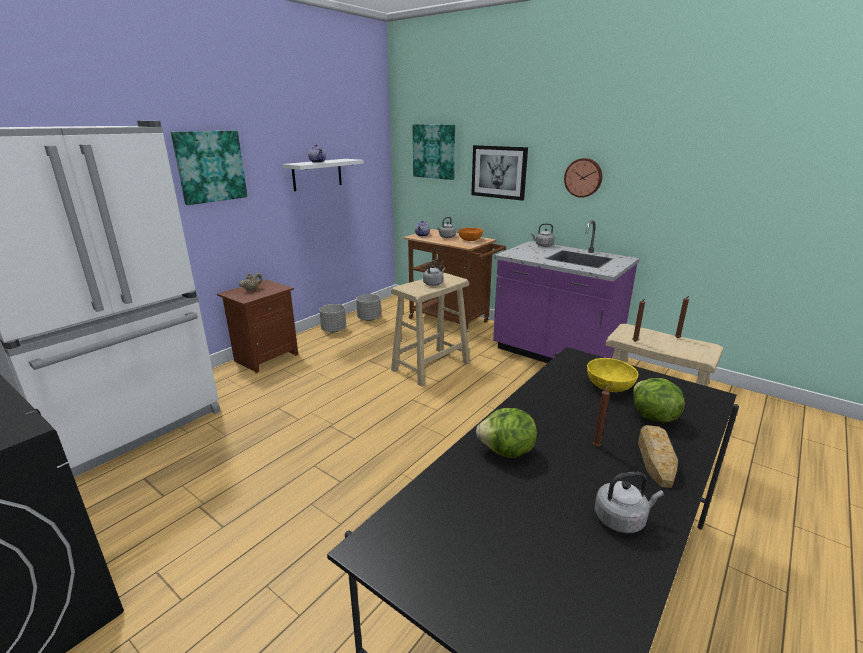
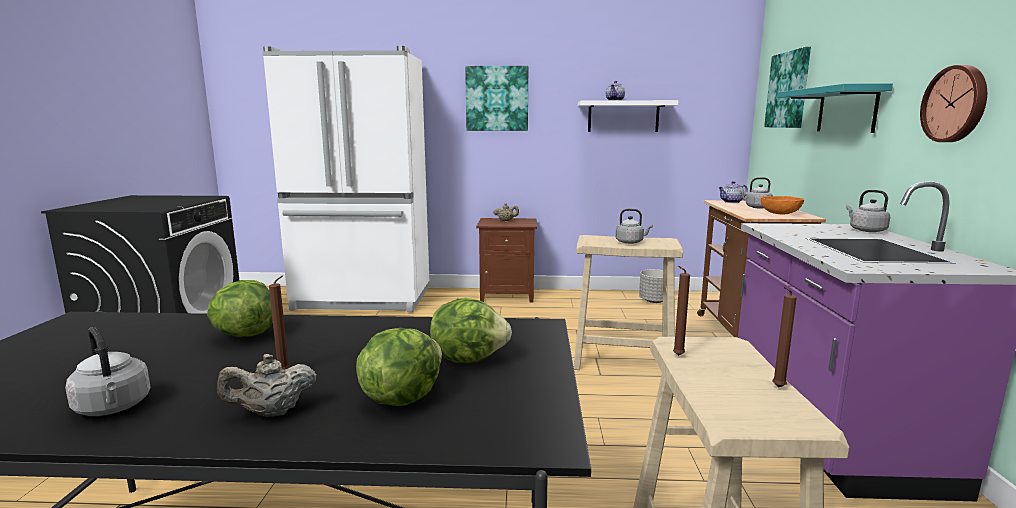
camera: 55 degrees right, 10 degrees down
grey planter [319,304,346,333] -> none
picture [471,145,528,201] -> turquoise shelf [777,83,893,133]
yellow bowl [587,358,638,392] -> lettuce [430,298,512,363]
bread [638,425,678,488] -> beige teapot [217,354,317,417]

